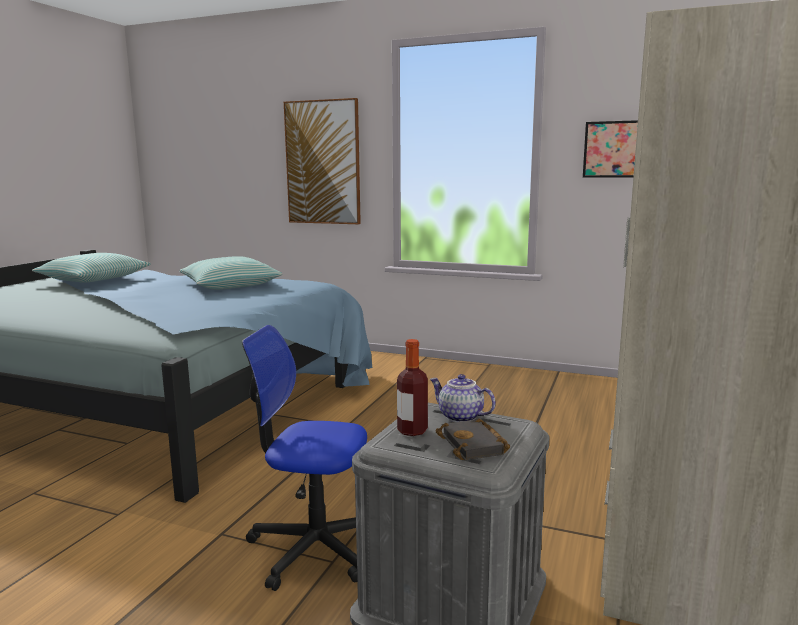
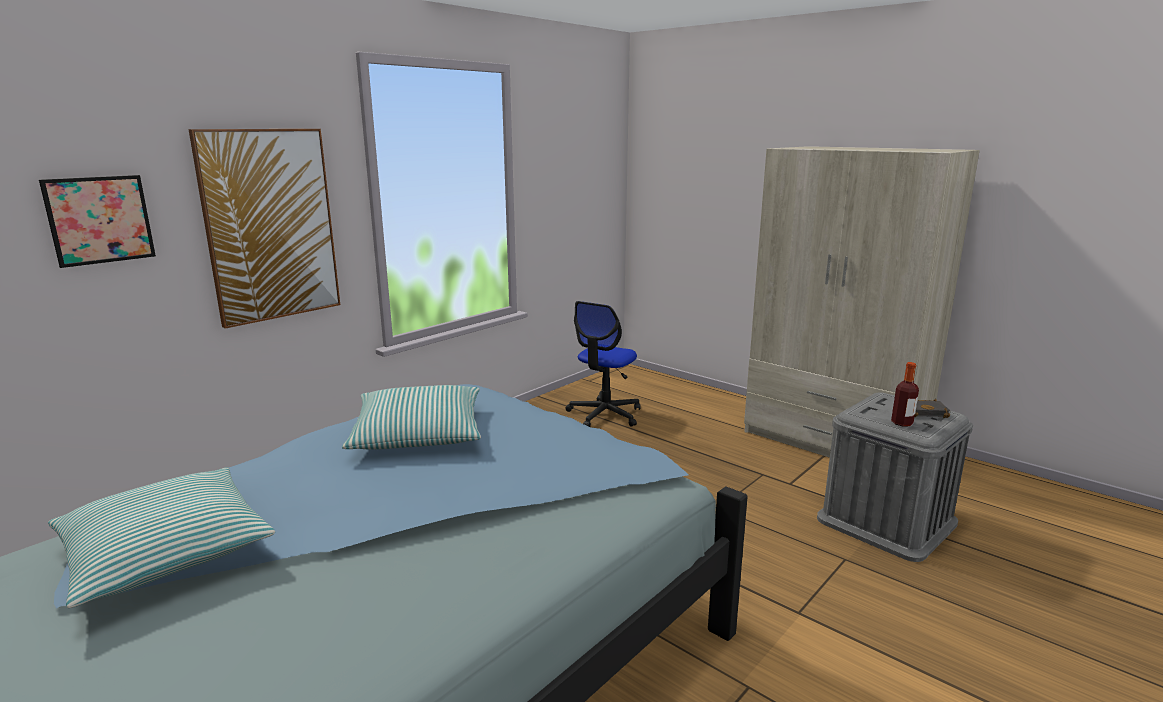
camera: 70 degrees left, 5 degrees up
office chair [242,325,367,591] -> office chair moved to [565,301,641,427]
teapot [430,374,496,422] -> none
picture [583,120,638,177] -> picture moved to [39,175,156,268]

